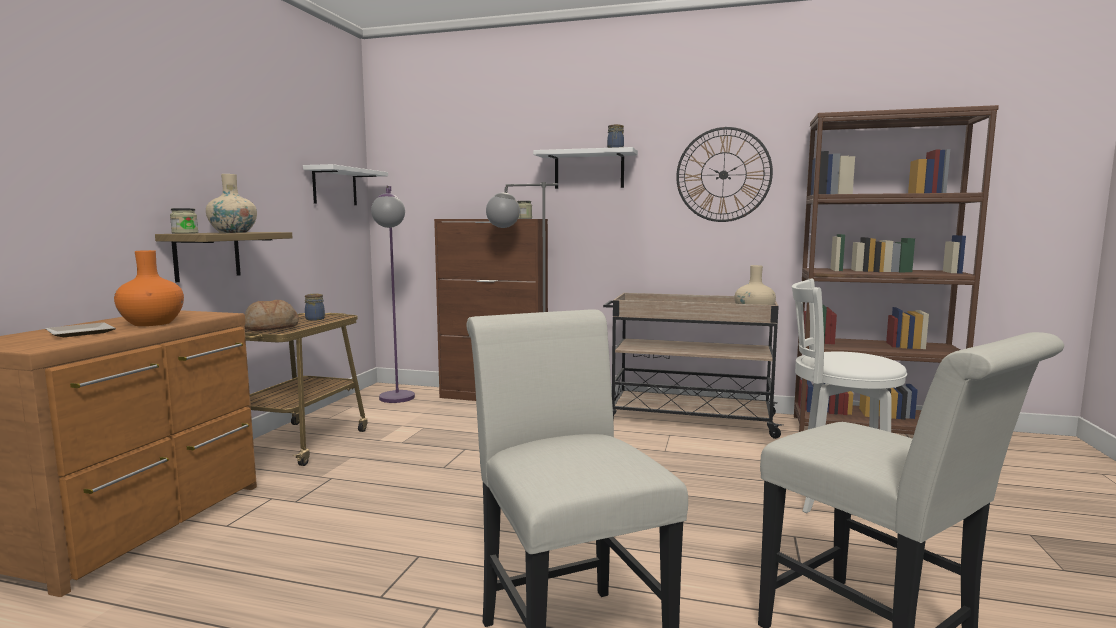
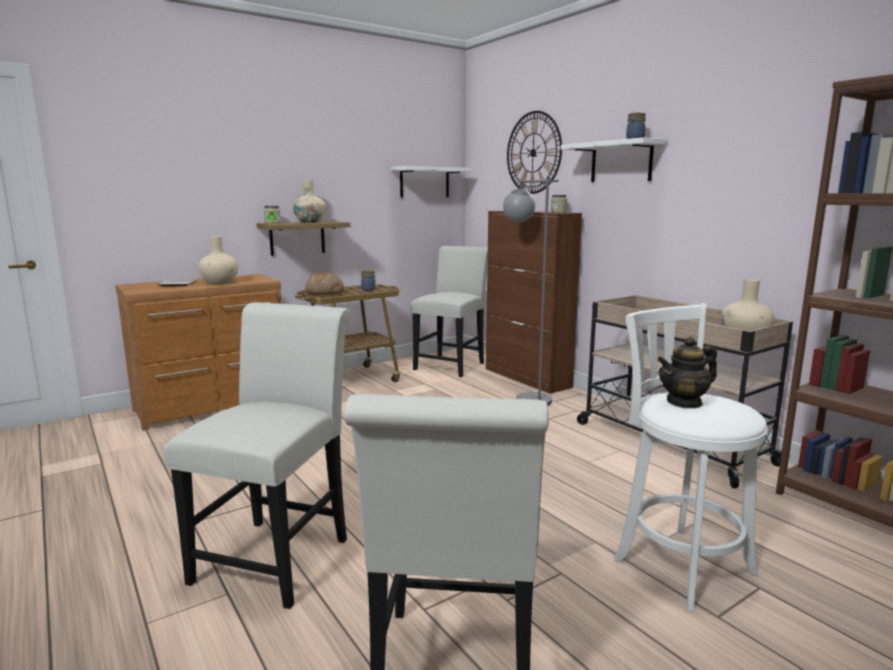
camera: 40 degrees right, 5 degrees up
orange vase [114,250,184,326] -> beige vase [199,236,238,284]
purple floor lamp [371,186,415,403] -> white chair [410,246,488,377]
wall clock [676,127,773,222] -> wall clock moved to [507,111,562,194]
none -> teapot [657,337,717,408]

